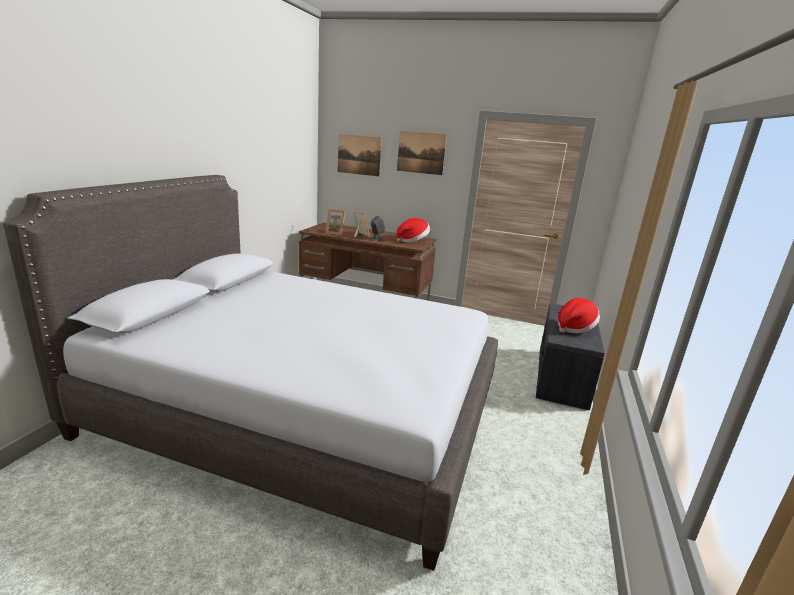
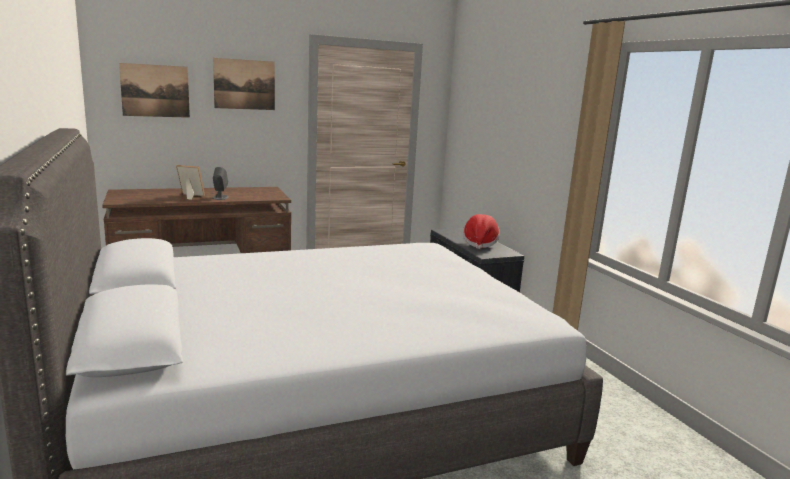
camera: 40 degrees left, 5 degrees down
picture frame [325,209,345,235] -> none
hat [396,218,430,243] -> none

